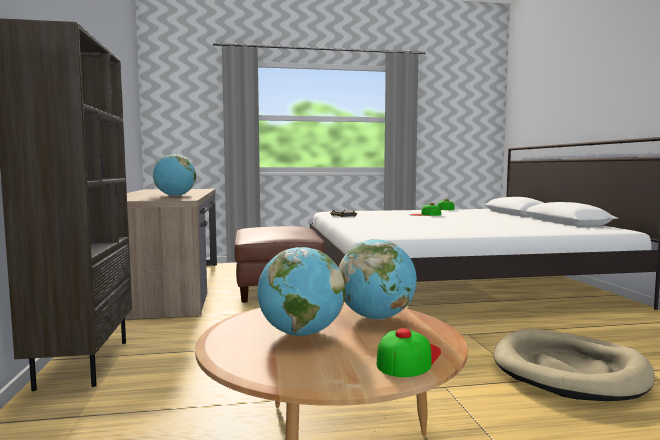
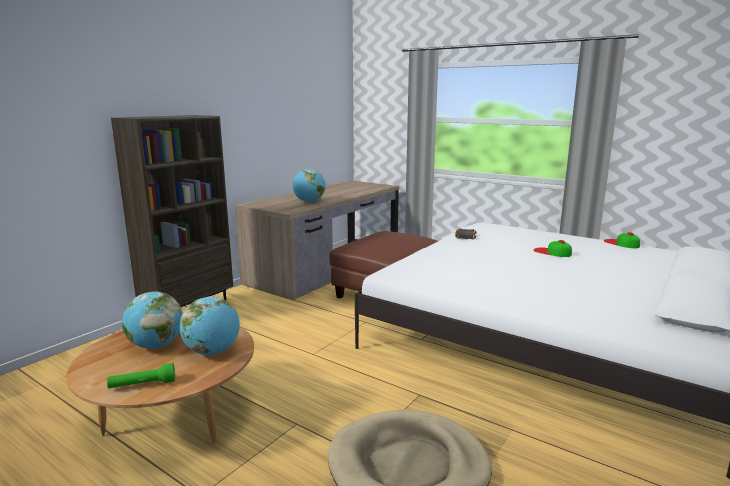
camera: 45 degrees right, 10 degrees up
cap [377,328,441,377] -> green flashlight [107,363,175,388]

